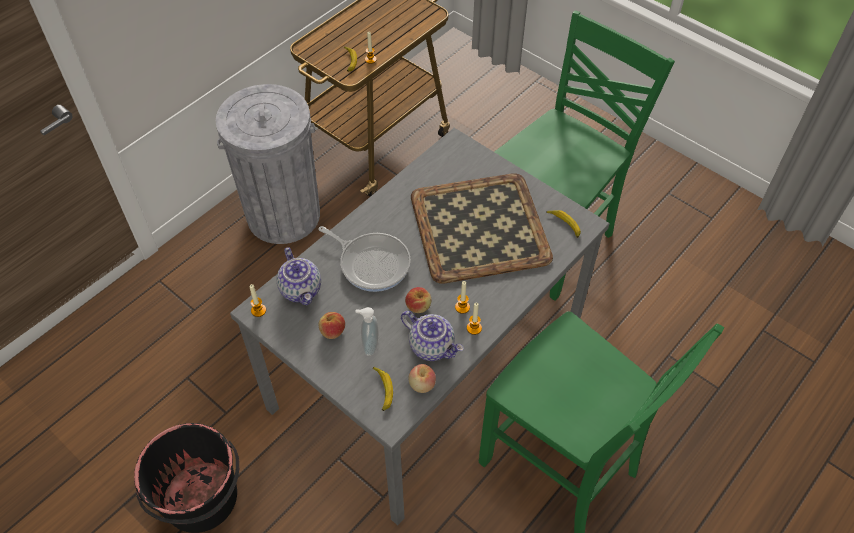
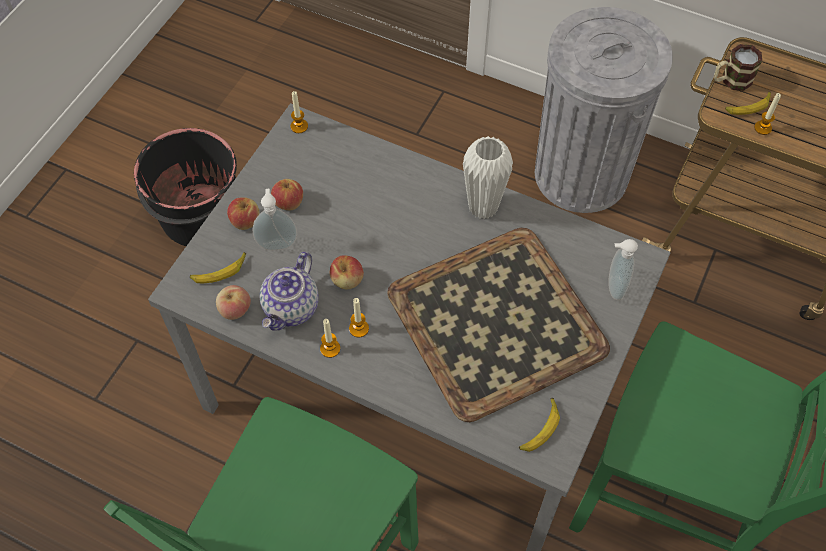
camera: 75 degrees right, 5 degrees up
teapot [277,247,321,305] -> none
frying pan [318,226,411,292] -> none
none -> apple [227,197,260,230]
none -> white vase [463,136,513,219]
none -> soap dispenser [609,239,638,300]
none -> mug [714,44,762,91]

